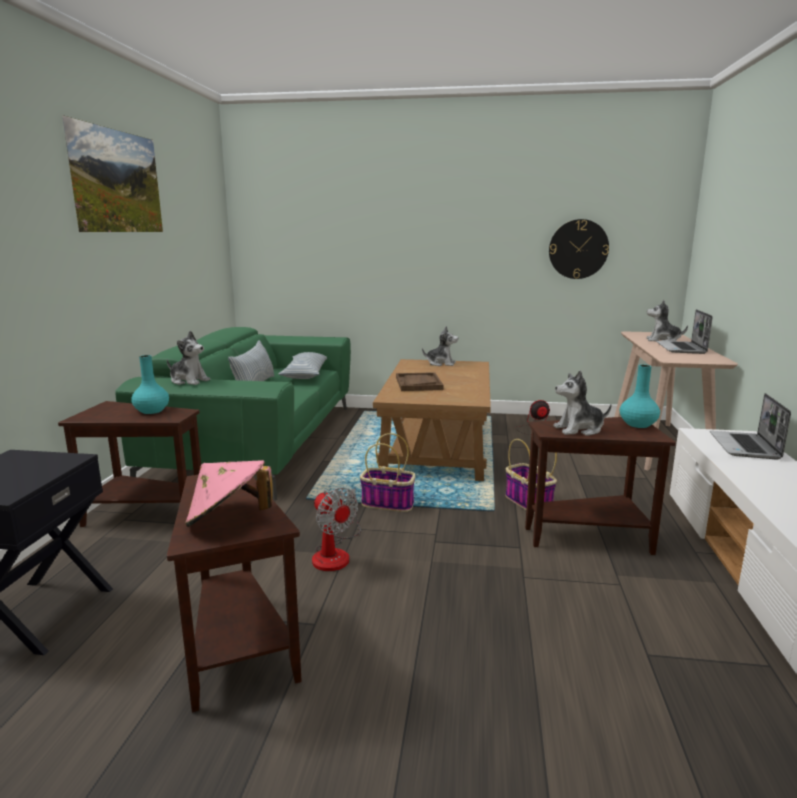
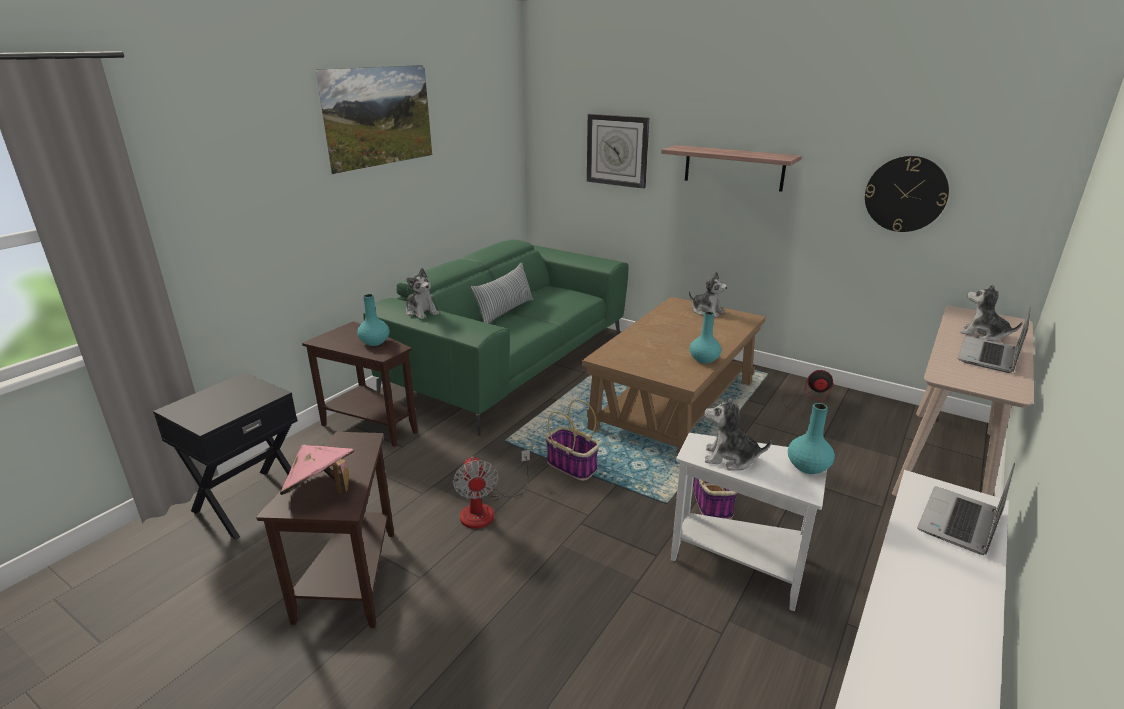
camera: 25 degrees right, 10 degrees up
pillow [279,352,327,379] -> none
brown tray [396,372,444,391] -> none
brown side table [525,417,676,555] -> white side table [671,433,827,611]
none -> wall clock [587,114,649,189]
none -> shelf [661,145,802,192]
none -> turquoise vase [690,311,721,364]

